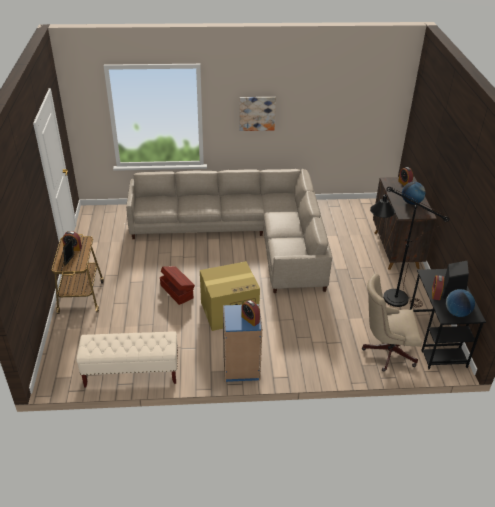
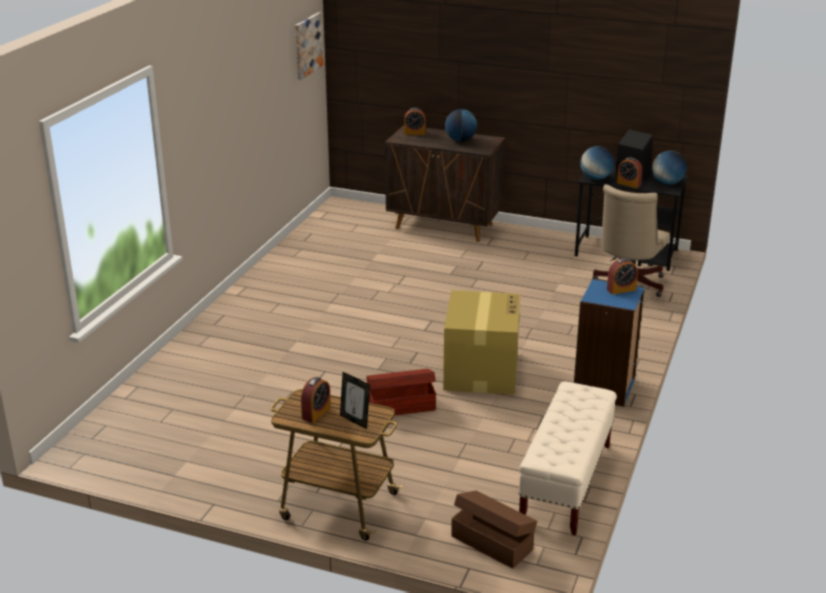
camera: 65 degrees left, 10 degrees down
beige sofa [126,169,332,293] -> none
picture [239,97,276,131] -> picture moved to [295,12,324,80]
black floor lamp [370,187,450,308] -> none
none -> brown storage box [451,491,537,569]
none -> globe [580,146,614,180]

